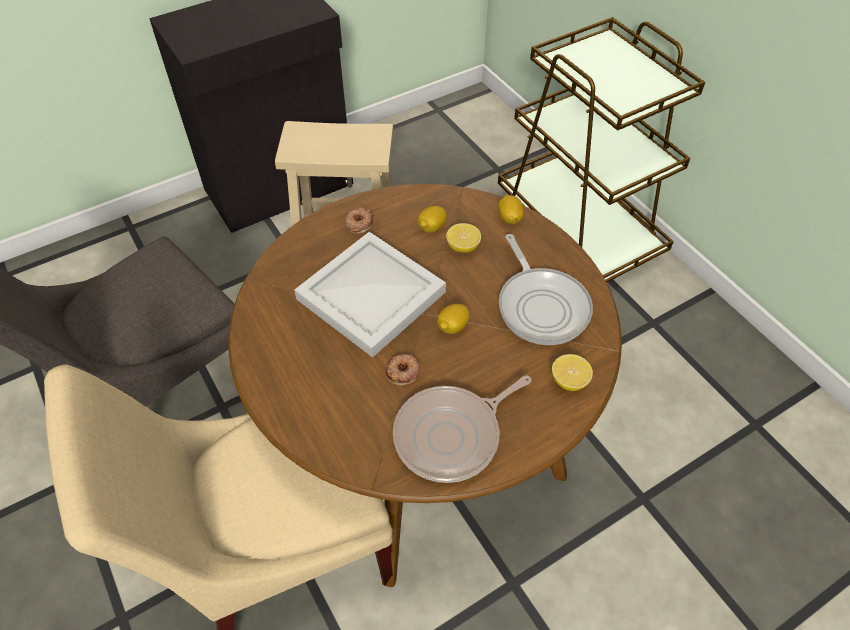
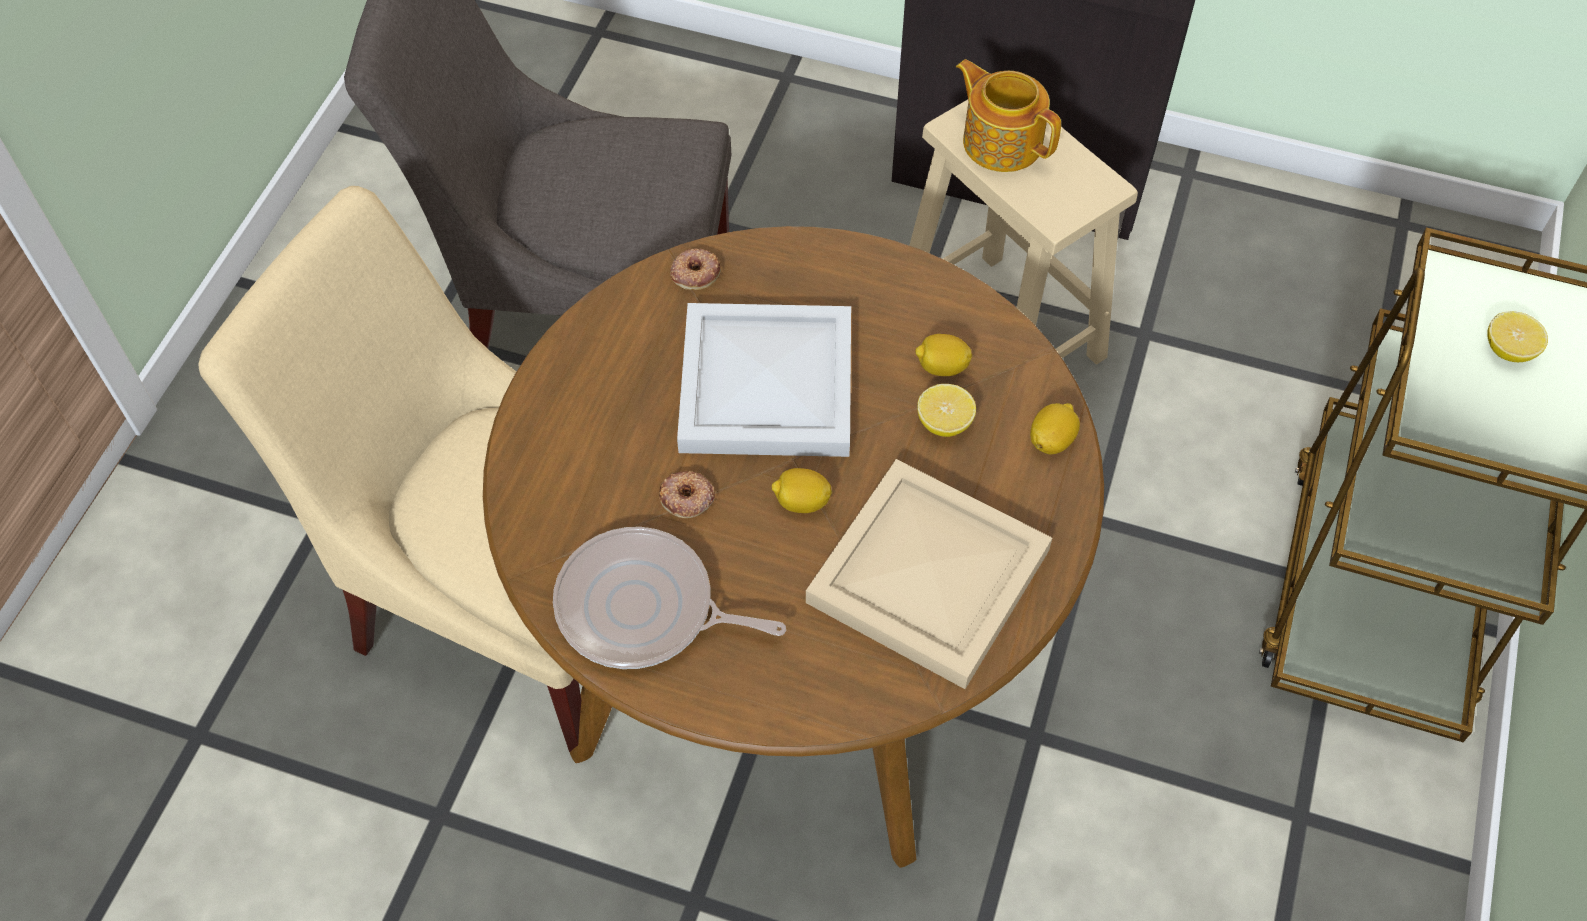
camera: 50 degrees right, 5 degrees up
donut [345,207,373,234] -> donut moved to [670,248,721,290]
frying pan [499,234,593,345] -> beige tray [806,459,1052,689]
lemon [551,354,593,391] -> lemon moved to [1487,311,1548,362]
none -> teapot [956,59,1061,172]

